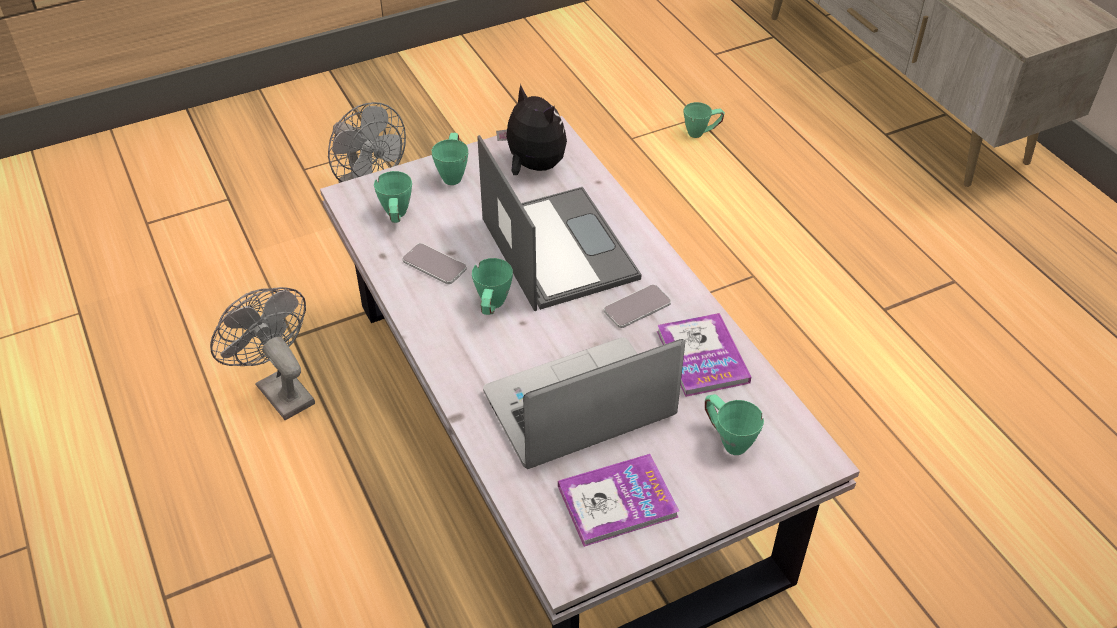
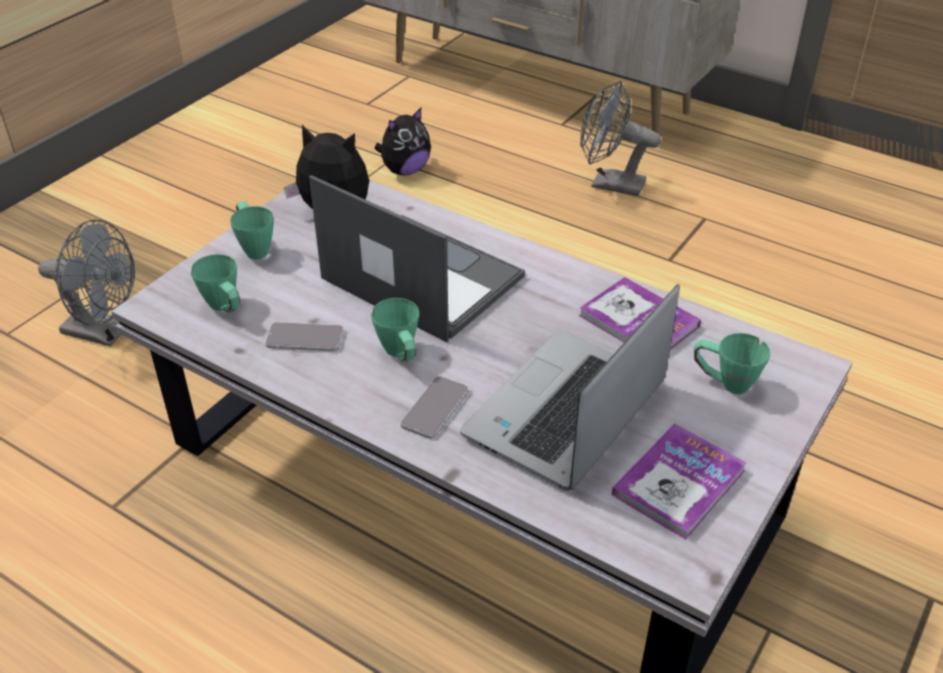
camera: 30 degrees left, 5 degrees down
grey fan [210,287,315,420] -> grey fan moved to [580,80,661,196]
phone [604,284,671,328] -> phone moved to [400,376,469,439]
green mug [683,102,725,138] -> plush toy [375,108,431,176]

